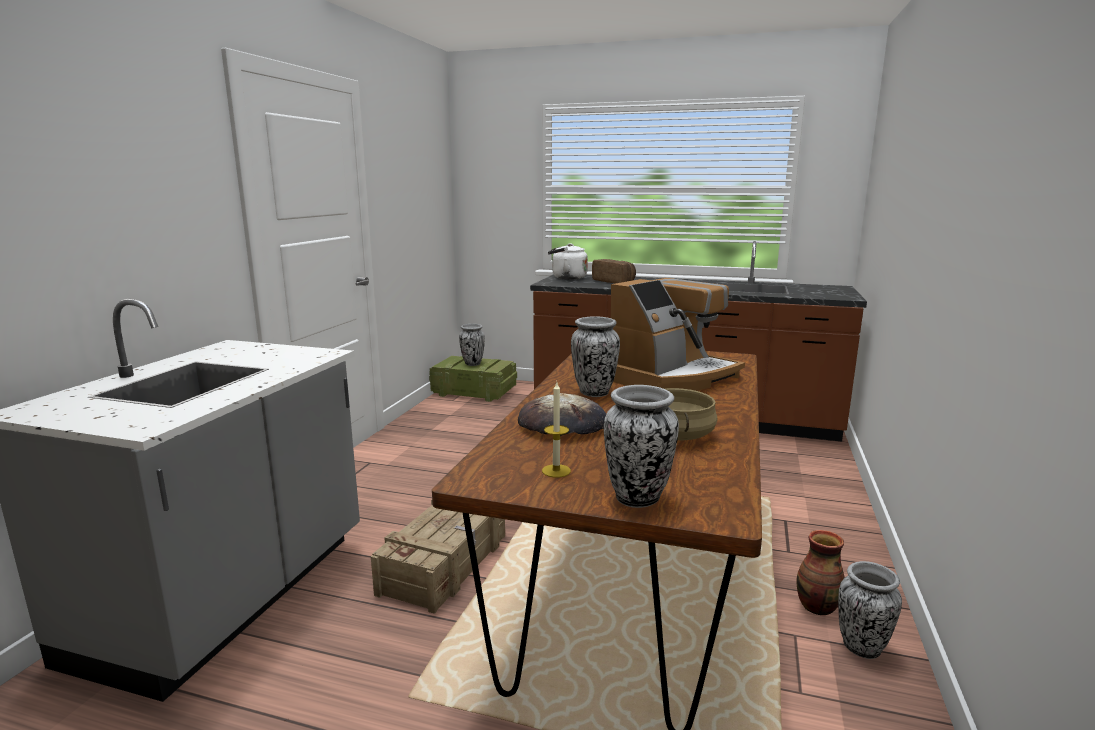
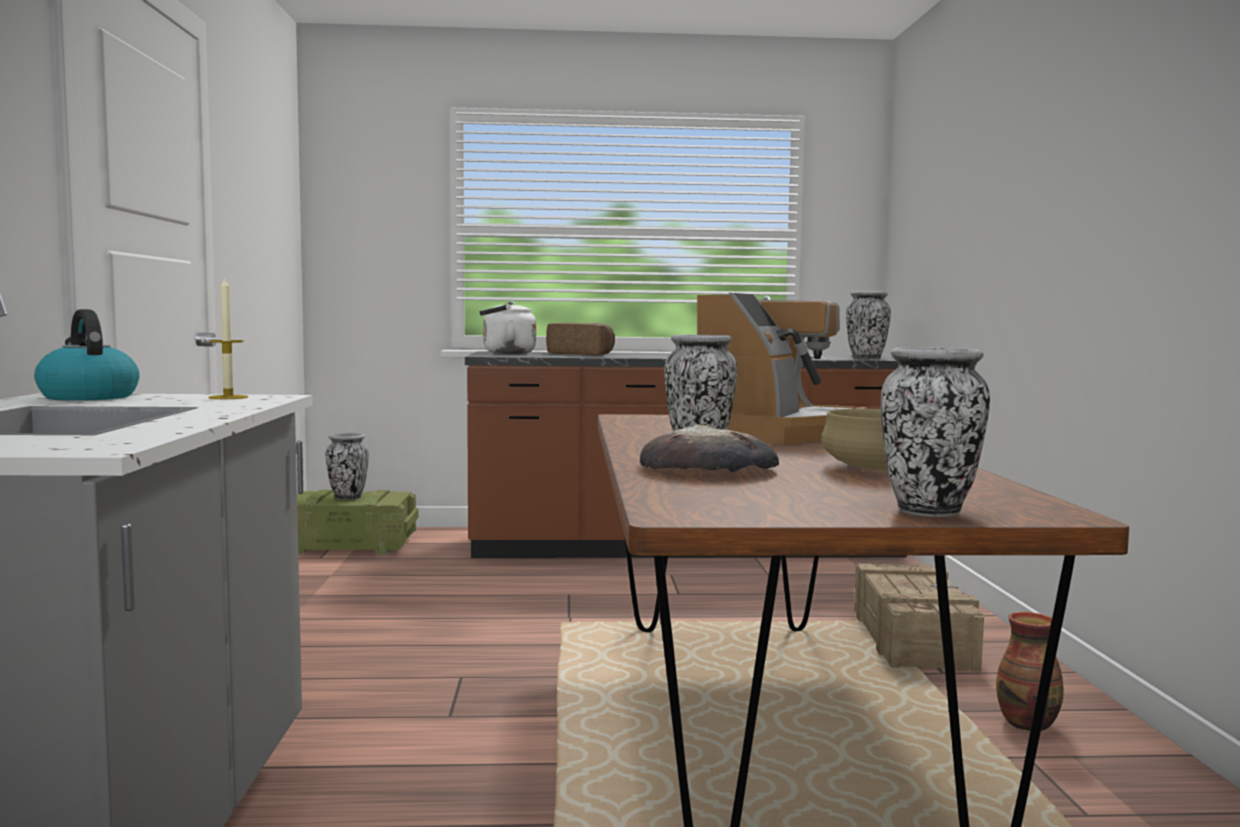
camera: 20 degrees left, 10 degrees down
crate [371,500,505,614] -> crate moved to [854,564,984,672]
candle [542,382,571,477] -> candle moved to [209,276,248,399]
vase [838,561,902,659] -> vase moved to [846,292,891,360]
none -> kettle [34,309,140,401]

